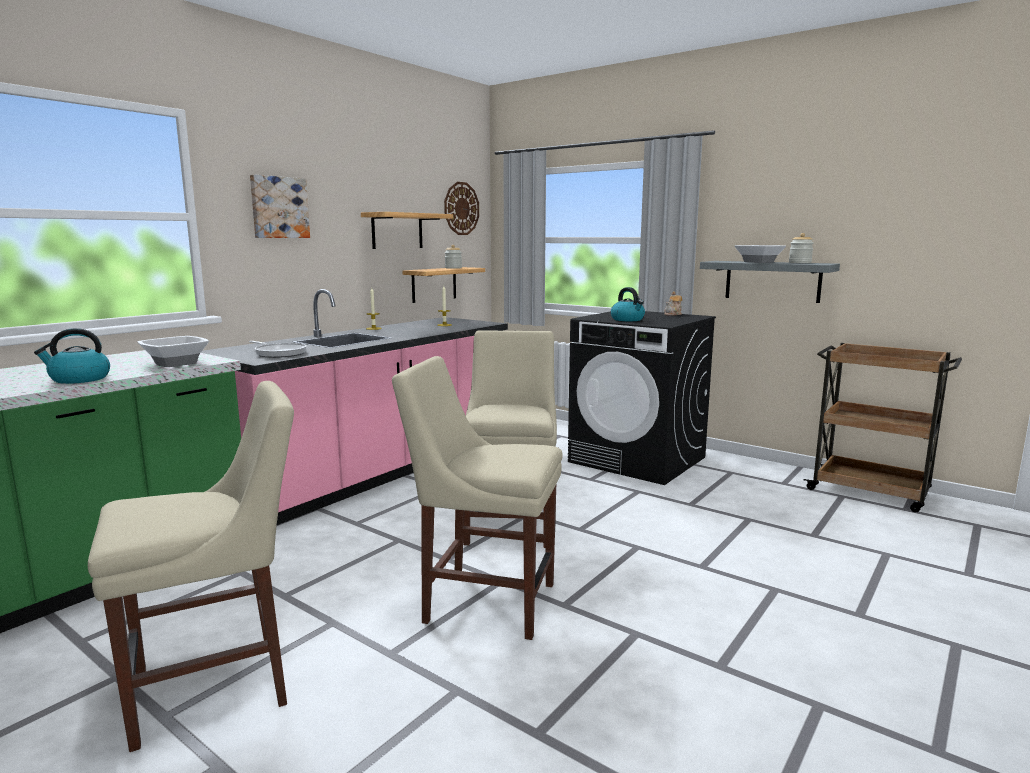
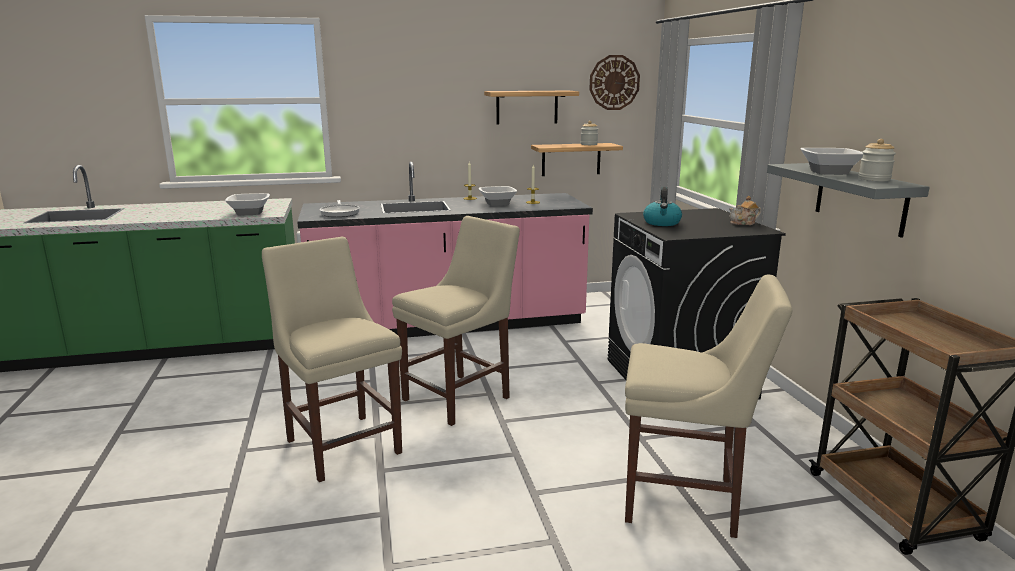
camera: 40 degrees right, 5 degrees up
kettle [34,328,110,384] -> none
beige chair [88,381,294,752] -> beige chair moved to [625,274,792,538]
picture [250,175,310,238] -> none
none -> bowl [479,186,517,206]

